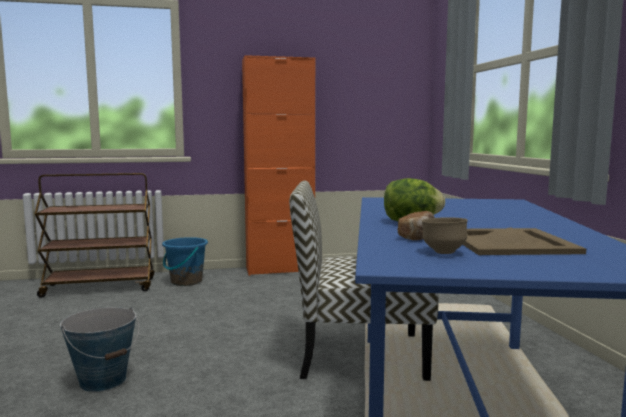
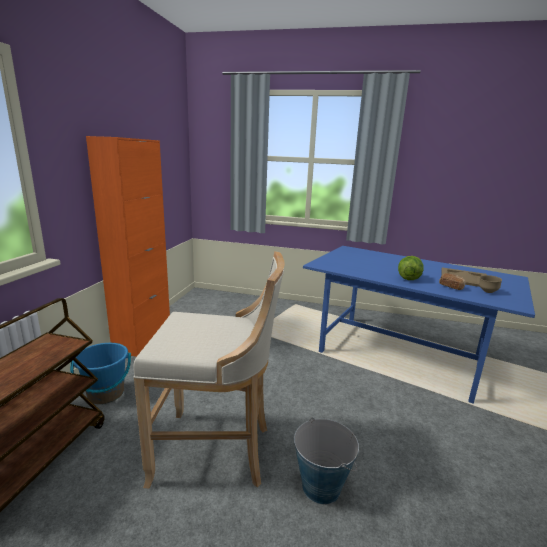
camera: 65 degrees left, 10 degrees up
chair [289,181,438,381] -> none
none -> beige stool [133,251,285,489]

